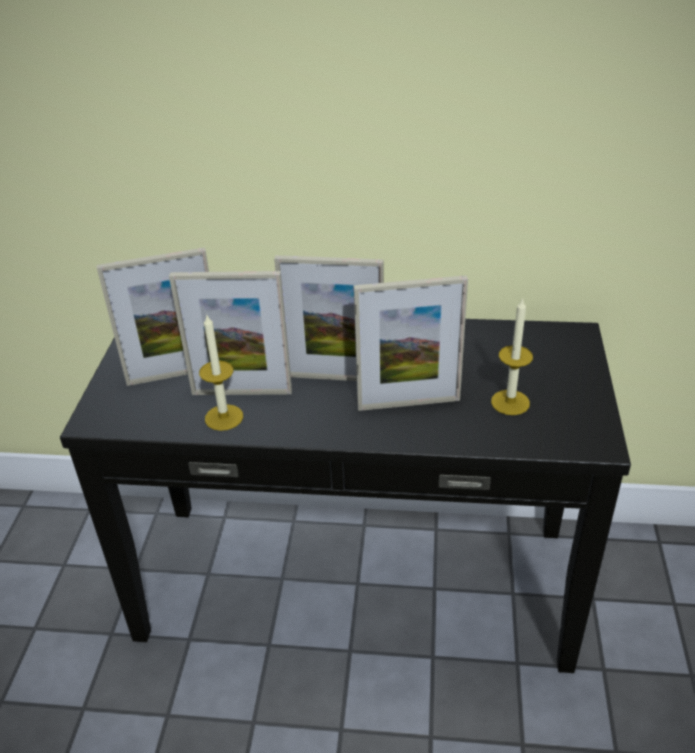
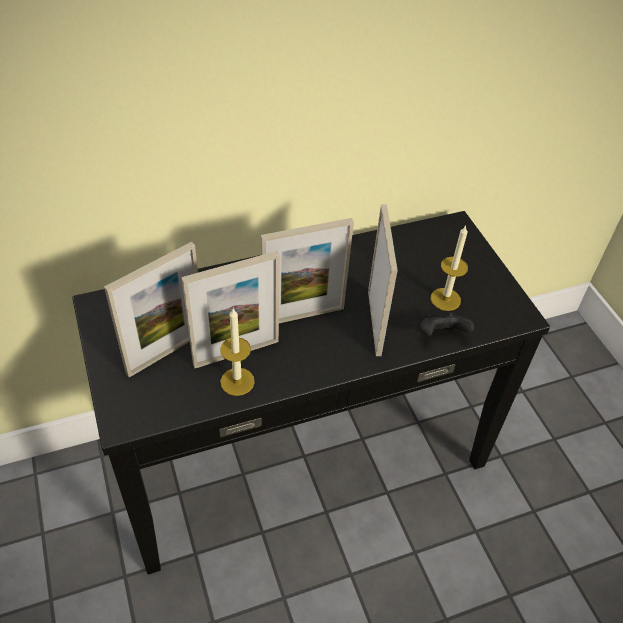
camera: 30 degrees left, 10 degrees up
picture frame [353,275,468,411] -> picture frame turned 60 degrees counterclockwise [368,204,398,356]
none -> black game controller [421,312,475,336]

